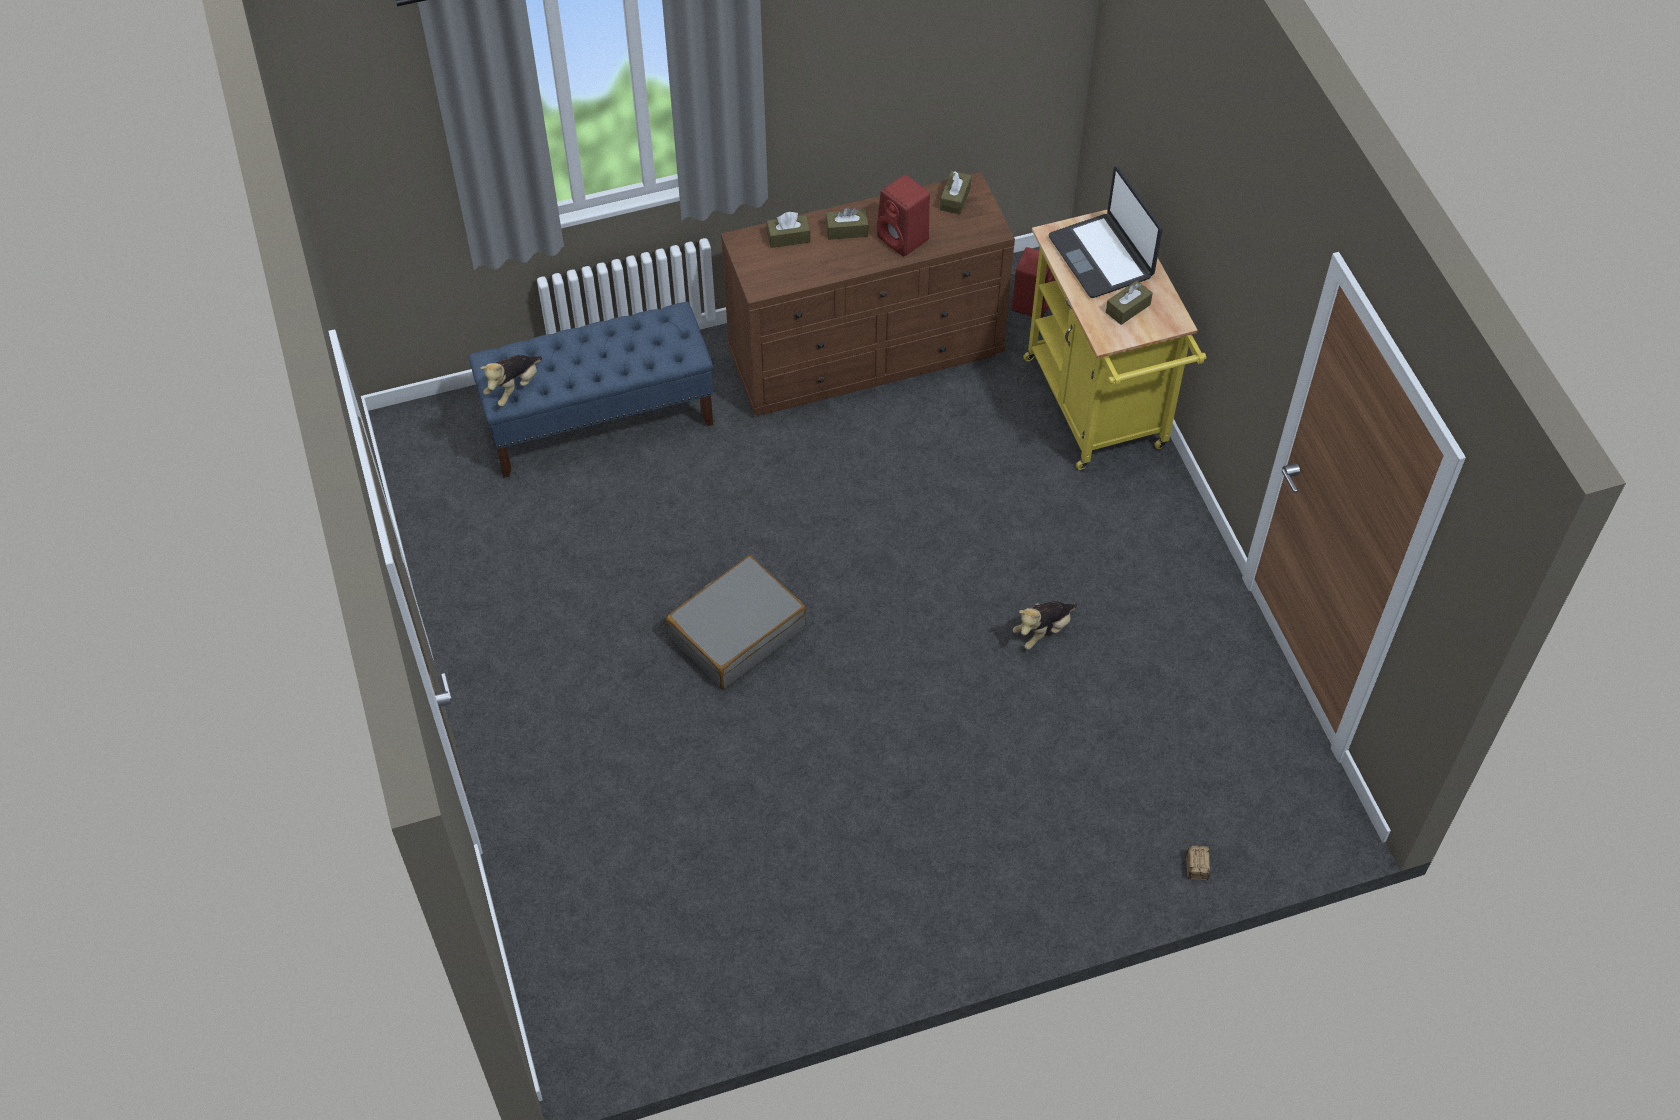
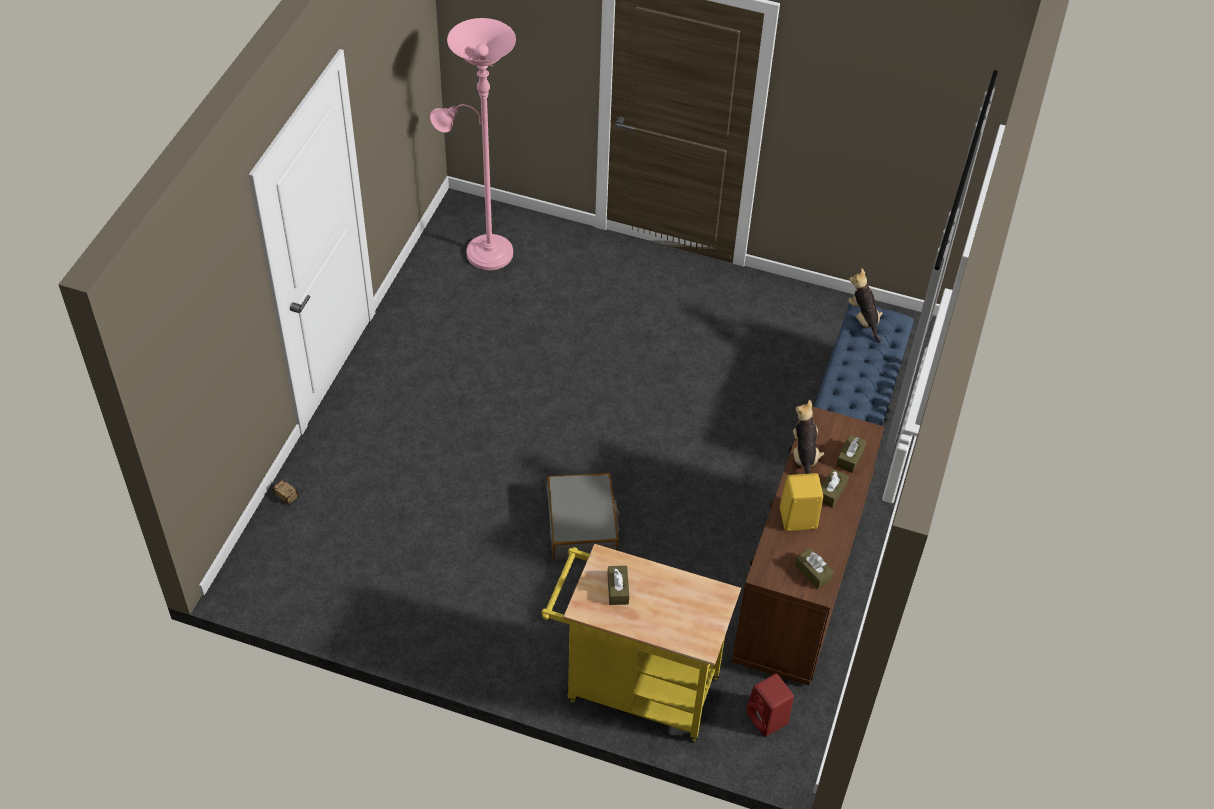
camera: 125 degrees right, 5 degrees down
grey suitcase [666,556,806,690] -> grey suitcase moved to [547,473,620,560]
red speaker [877,175,930,256] -> yellow speaker [780,473,823,531]
plush toy [1013,601,1077,650] -> plush toy moved to [793,400,824,474]
laptop [1049,166,1162,298] -> none
none -> pink floor lamp [430,18,516,270]

